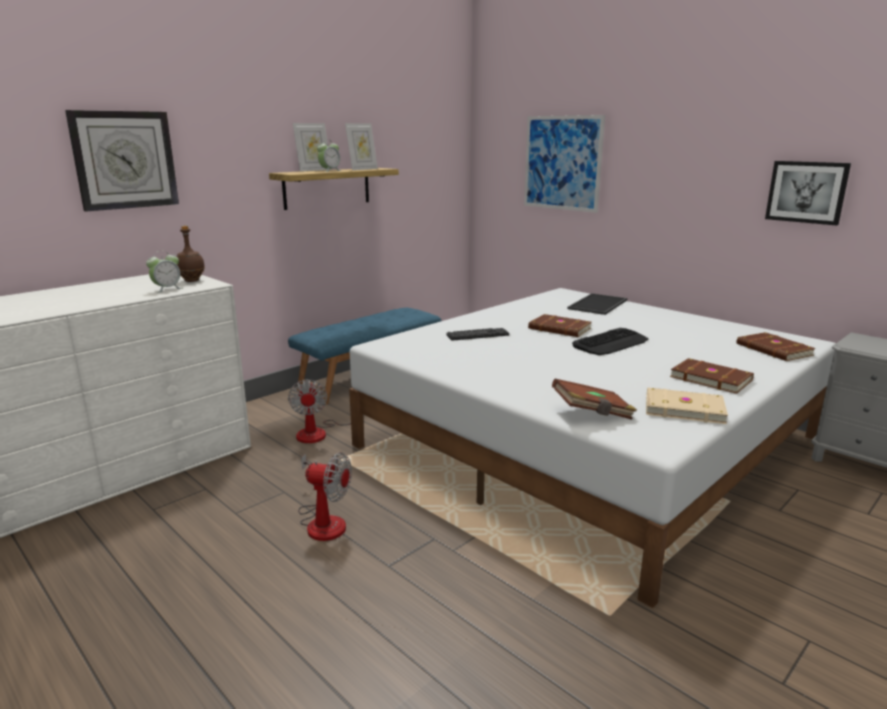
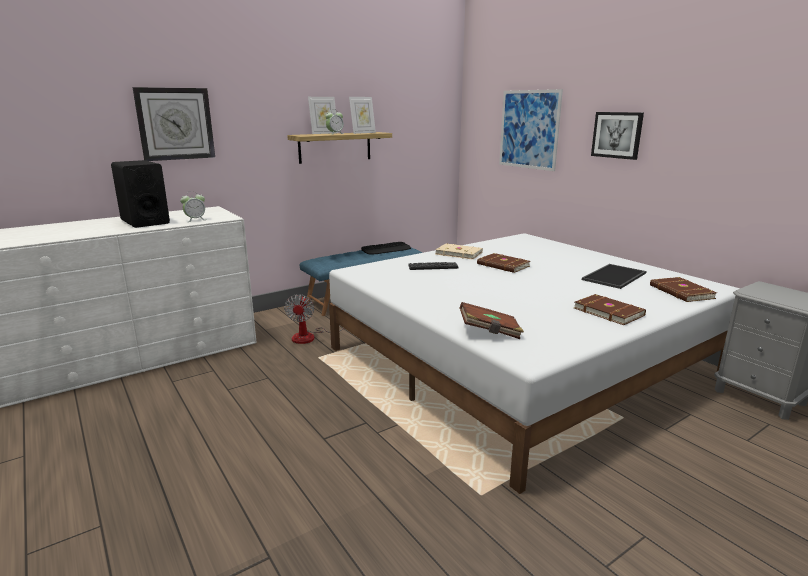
camera: 10 degrees right, 0 degrees up
brown bottle [177,226,205,282] -> none
fan [298,452,352,541] -> none
tray [567,293,628,315] -> tray moved to [582,264,646,289]
keyboard [572,328,649,355] -> keyboard moved to [361,242,411,255]
beige book [646,387,728,424] -> beige book moved to [435,244,483,260]
picture [765,161,851,226] -> picture moved to [591,112,644,160]
none -> black speaker [111,160,170,228]

